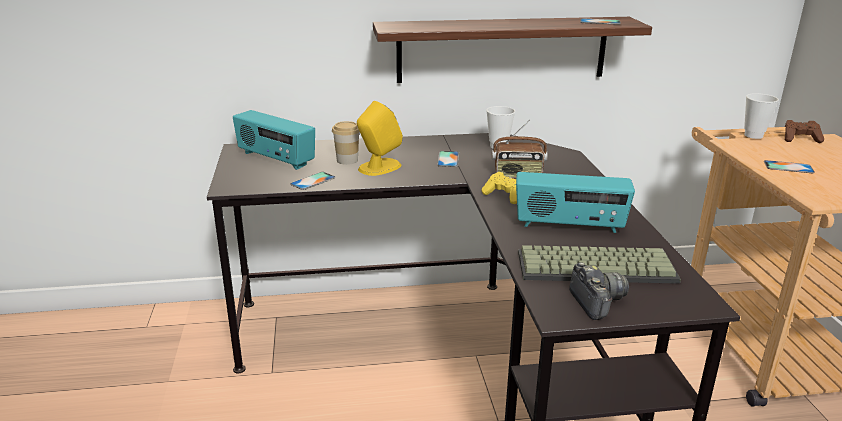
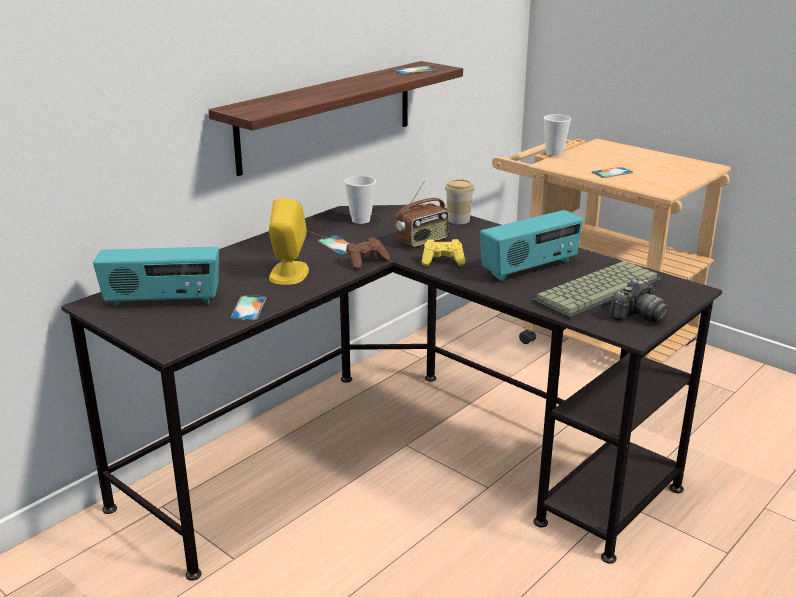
camera: 40 degrees left, 0 degrees up
cup [332,121,360,165] -> cup moved to [445,179,475,224]
camera [569,262,629,320] -> camera turned 105 degrees clockwise [609,278,670,323]
brown game controller [785,120,824,143] -> brown game controller moved to [346,237,390,270]

